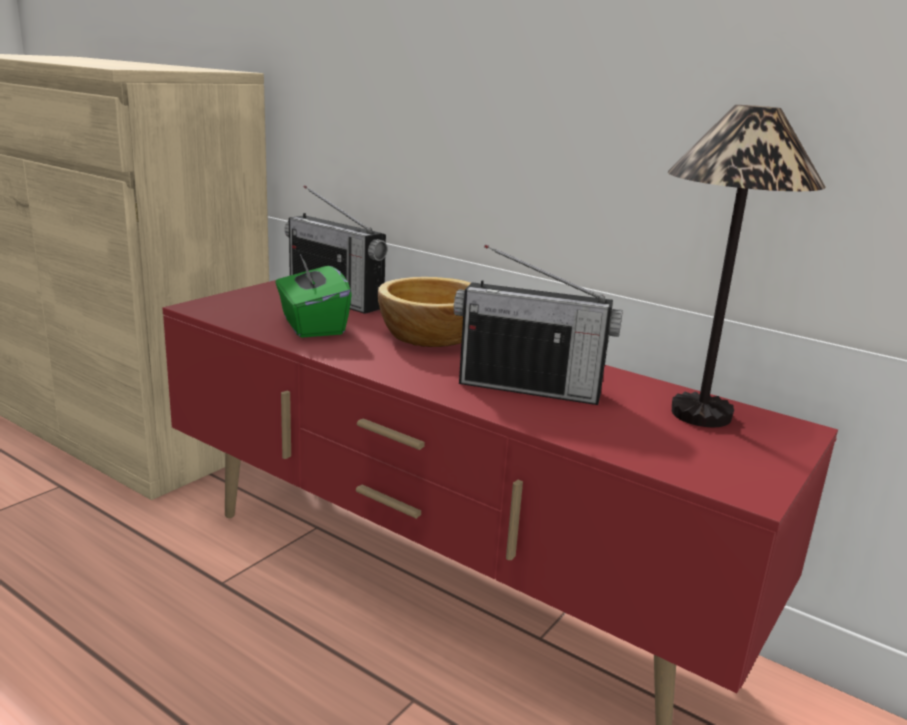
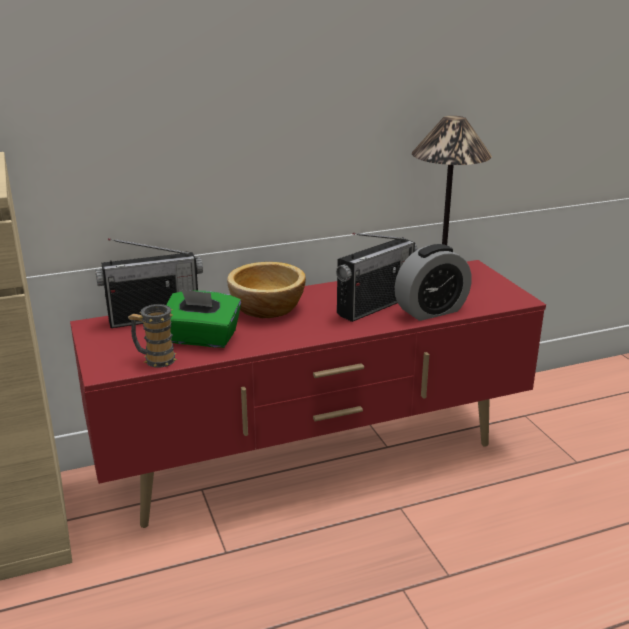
camera: 55 degrees left, 5 degrees up
none -> mug [128,304,177,368]
none -> alarm clock [395,244,472,321]

